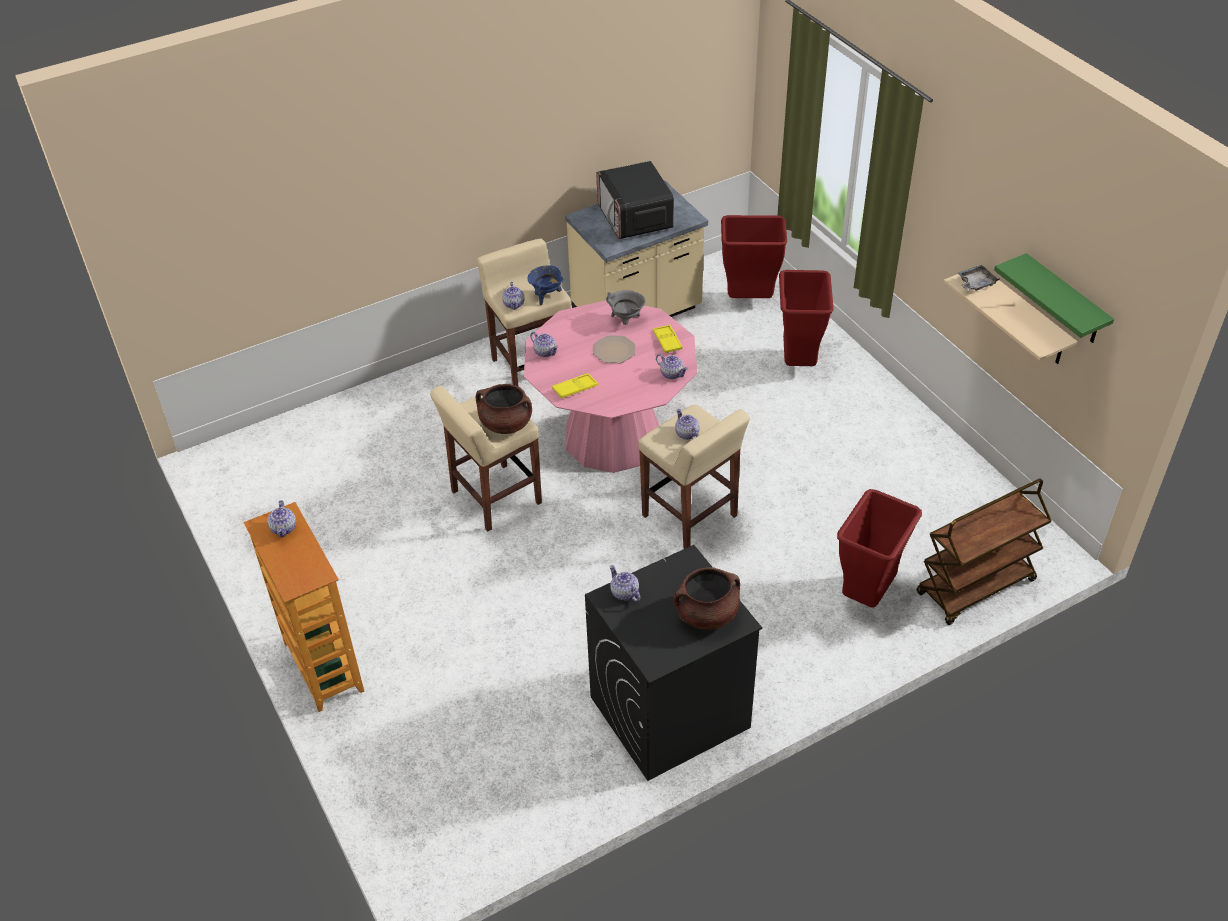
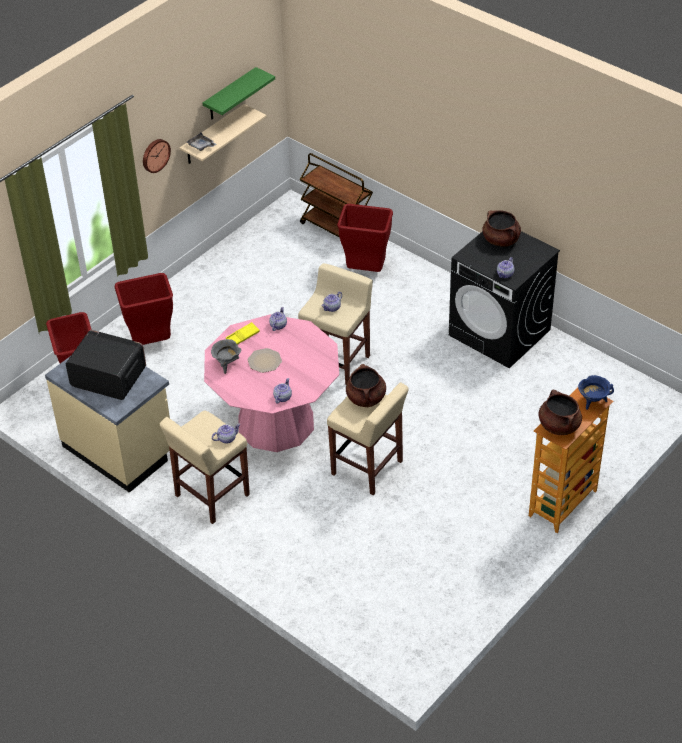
camera: 110 degrees left, 0 degrees up
teapot [268,500,296,537] -> brown cooking pot [539,389,582,435]
blue cooking pot [528,266,564,305] -> blue cooking pot moved to [578,375,614,410]
yellow tray [552,373,598,398] -> none
microwave [596,161,674,239] -> microwave turned 120 degrees counterclockwise [66,330,146,400]
none -> wall clock [143,139,171,173]

